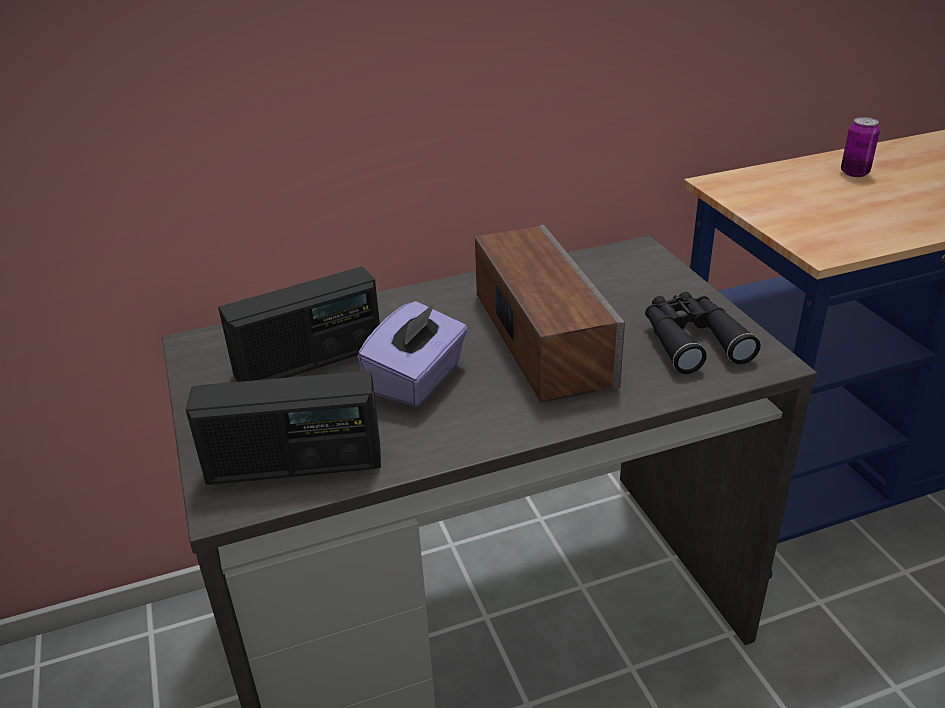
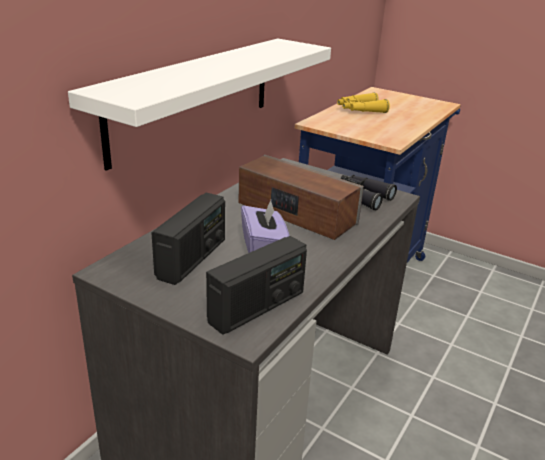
camera: 40 degrees left, 5 degrees down
can [841,117,880,177] -> yellow binoculars [337,92,390,113]
none -> white shelf [68,39,331,171]

